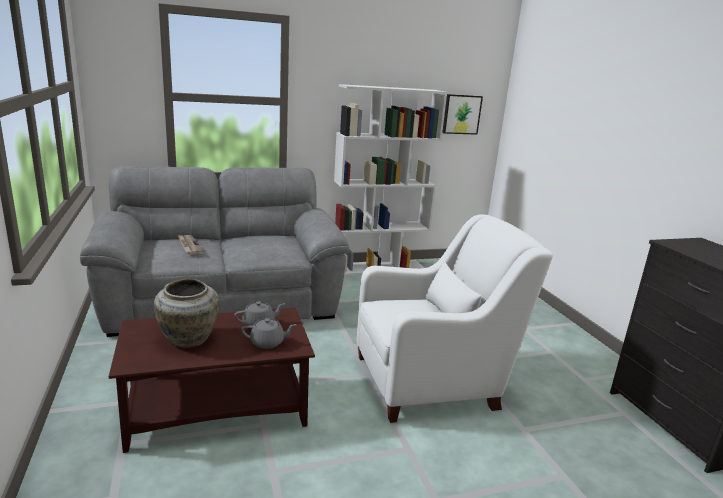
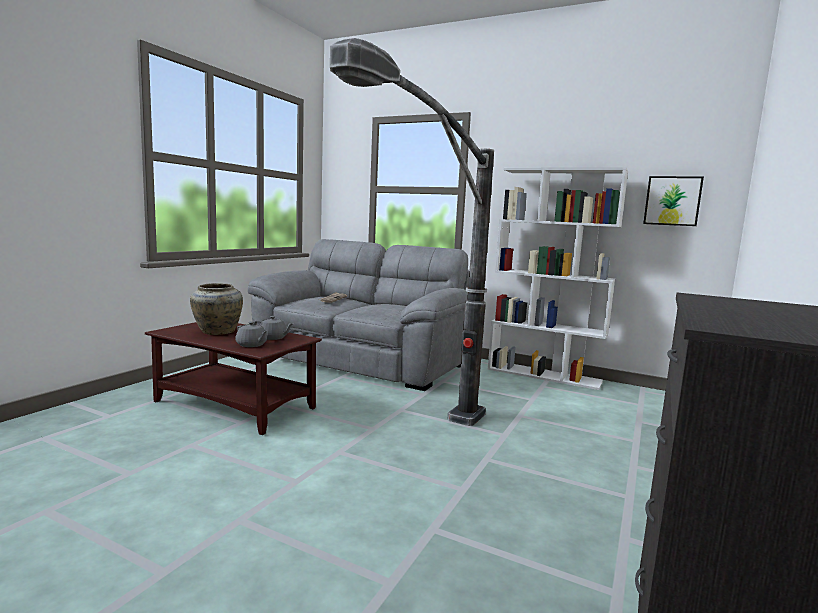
camera: 45 degrees right, 10 degrees down
white armchair [357,214,553,423] -> floor lamp [330,38,494,426]

